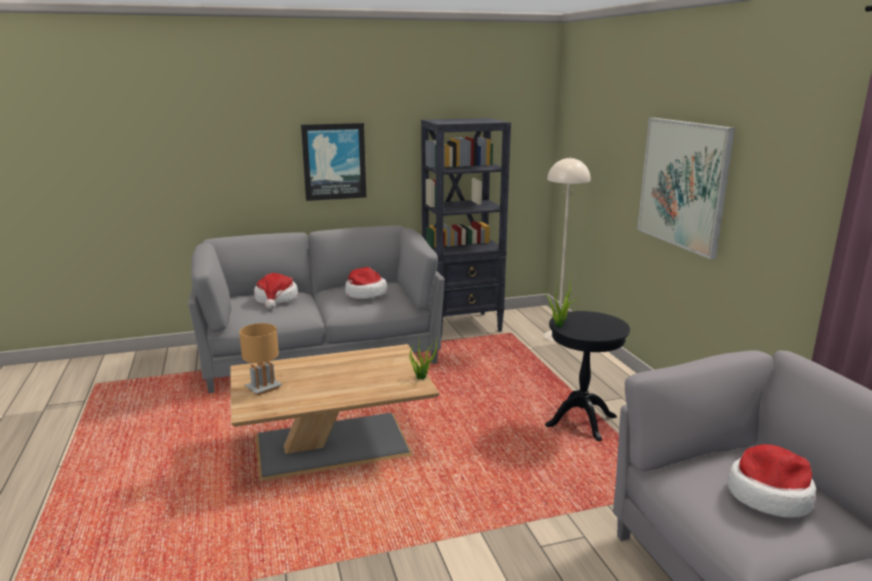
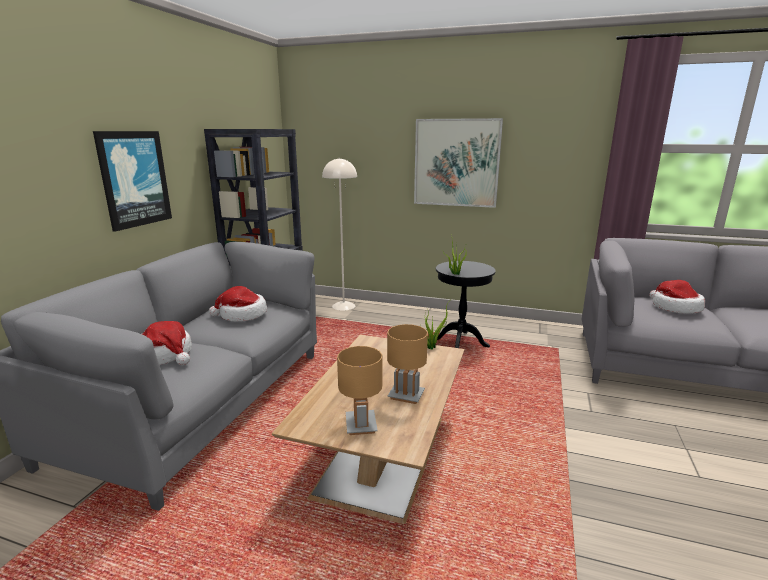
camera: 55 degrees left, 0 degrees up
none -> brown table lamp [387,324,428,404]

